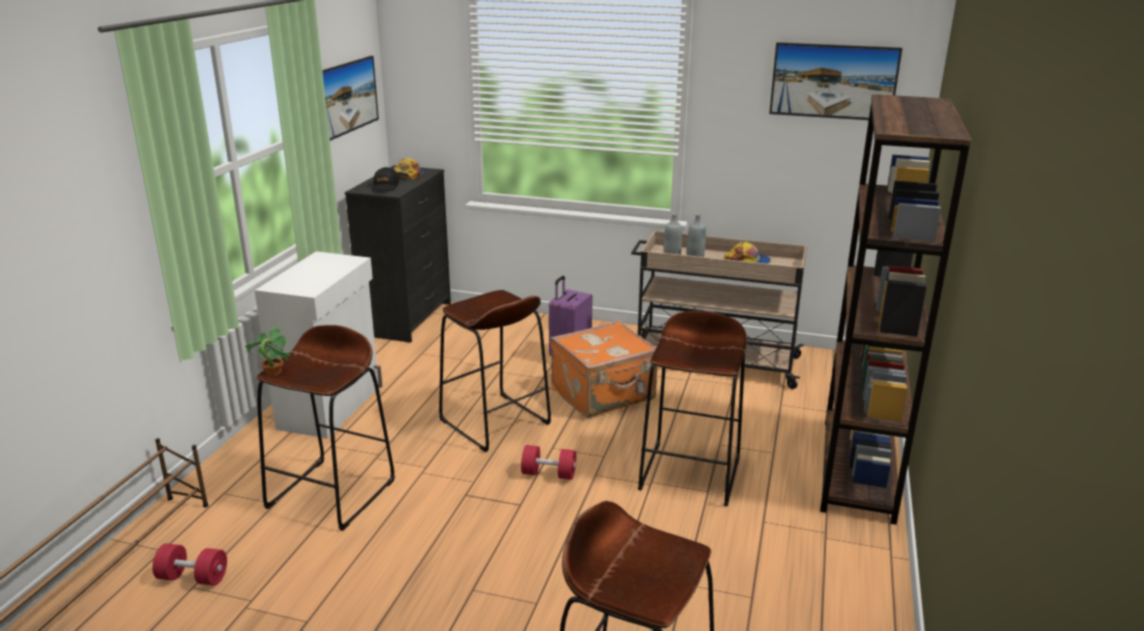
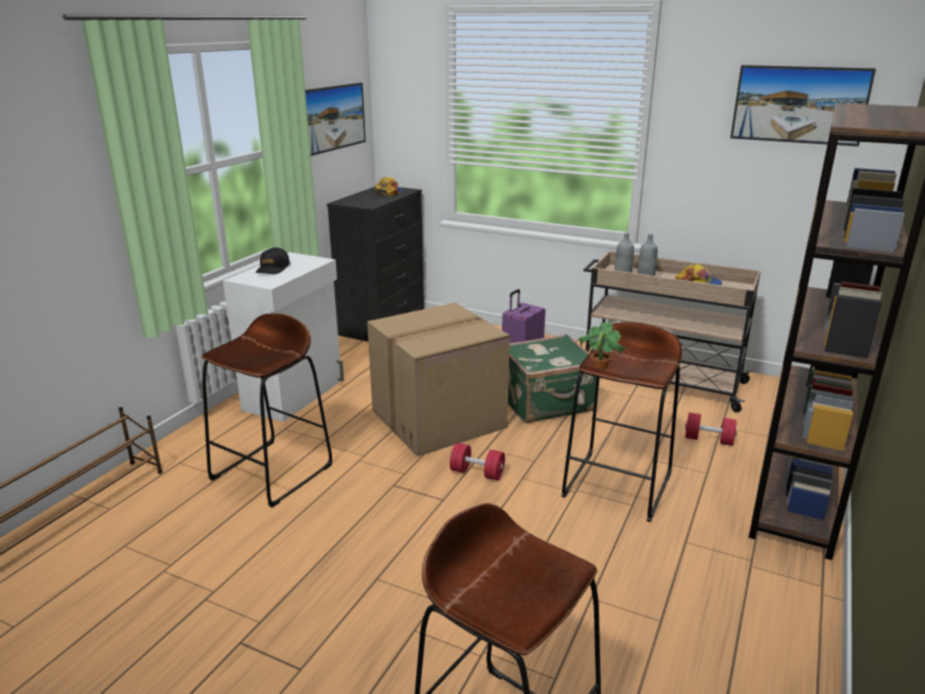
camera: 10 degrees right, 0 degrees up
red dumbbell [152,543,227,586] -> red dumbbell moved to [685,412,737,446]
potted plant [245,327,293,376] -> potted plant moved to [579,322,627,369]
black cap [372,167,399,191] -> black cap moved to [256,248,290,274]
brown stool [439,290,551,452] -> cardboard box [367,302,510,456]
orange suitcase [550,321,658,418] -> green suitcase [508,334,596,423]

